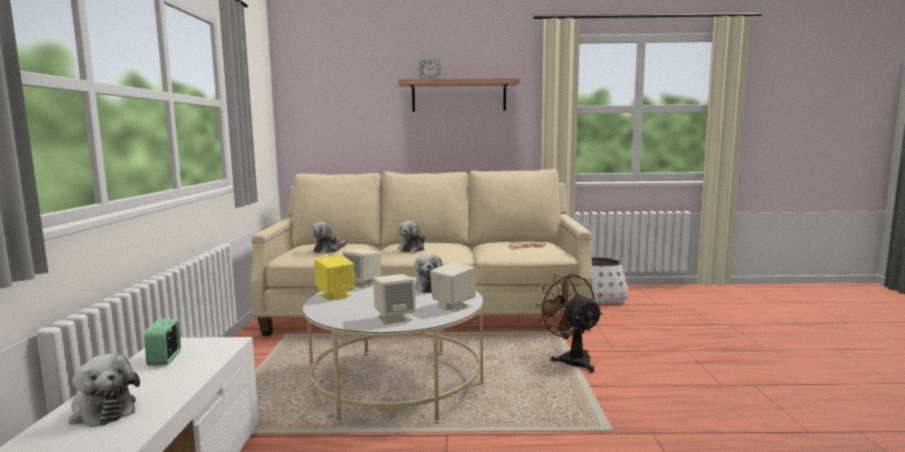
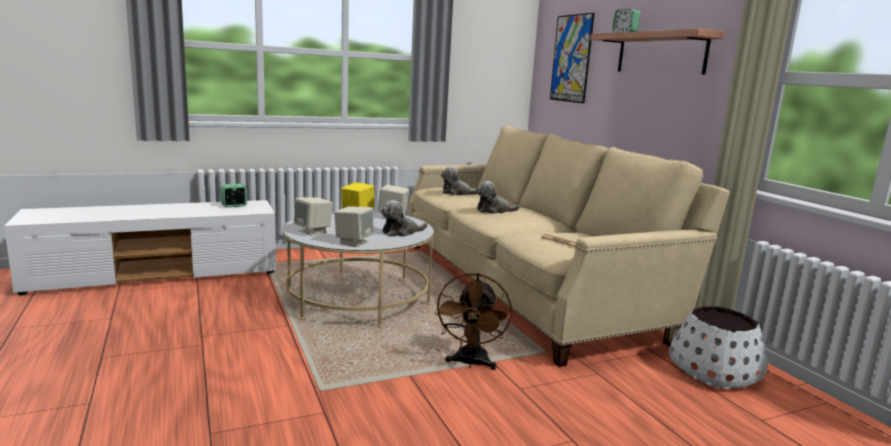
camera: 65 degrees right, 5 degrees up
plush toy [69,354,140,427] -> none
brown fan [535,273,603,373] -> brown fan turned 150 degrees clockwise [434,273,512,370]
none -> picture [550,13,595,103]

